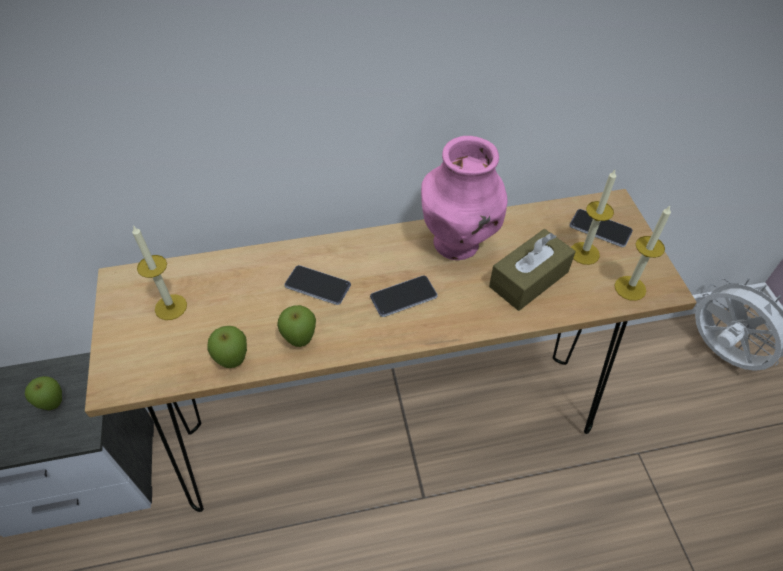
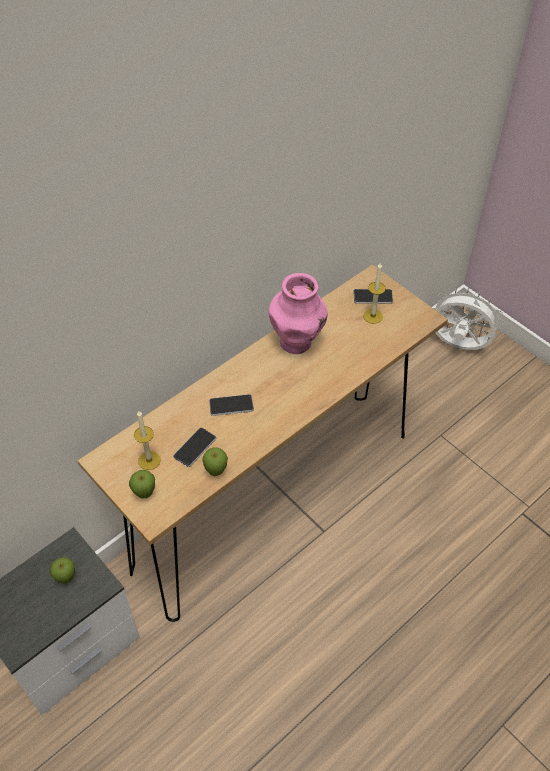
camera: 30 degrees left, 0 degrees up
apple [277,305,316,347] -> apple moved to [129,470,155,498]
phone [370,275,438,317] -> phone moved to [173,428,216,467]
brown tissue box [489,229,576,311] -> none
candle [615,206,671,301] -> none

